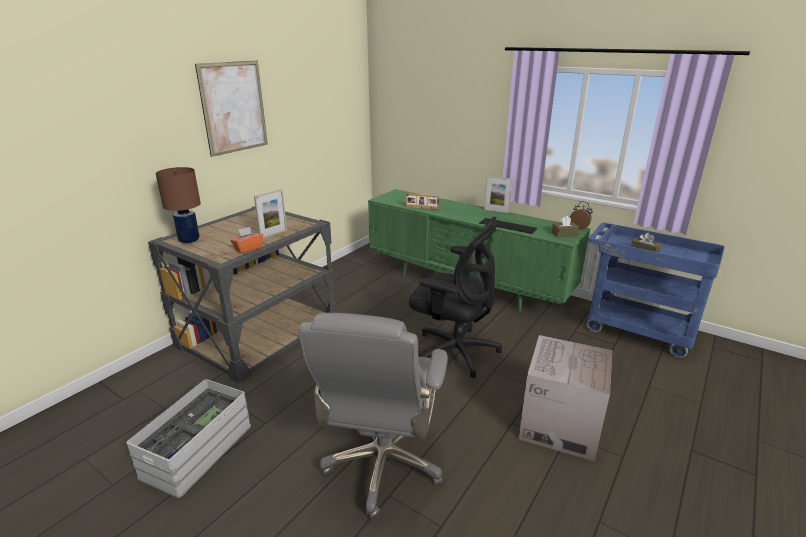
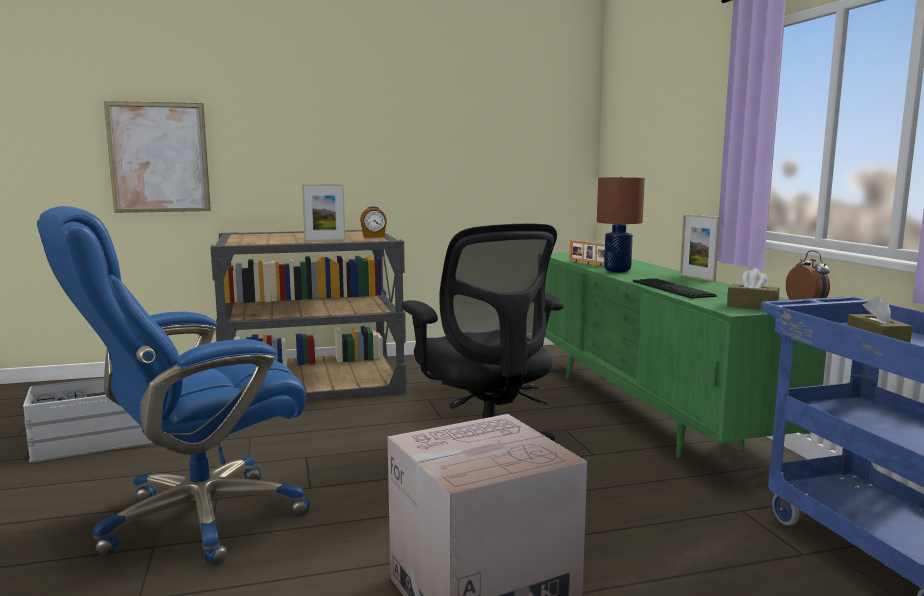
camera: 40 degrees right, 15 degrees down
brown table lamp [156,167,201,243] -> brown table lamp moved to [597,176,645,273]
picture [195,61,268,157] -> picture moved to [104,101,211,213]
orange tissue box [231,227,263,254] -> none
grey office chair [298,313,448,520] -> blue office chair [37,206,310,565]
none -> alarm clock [360,206,387,238]

